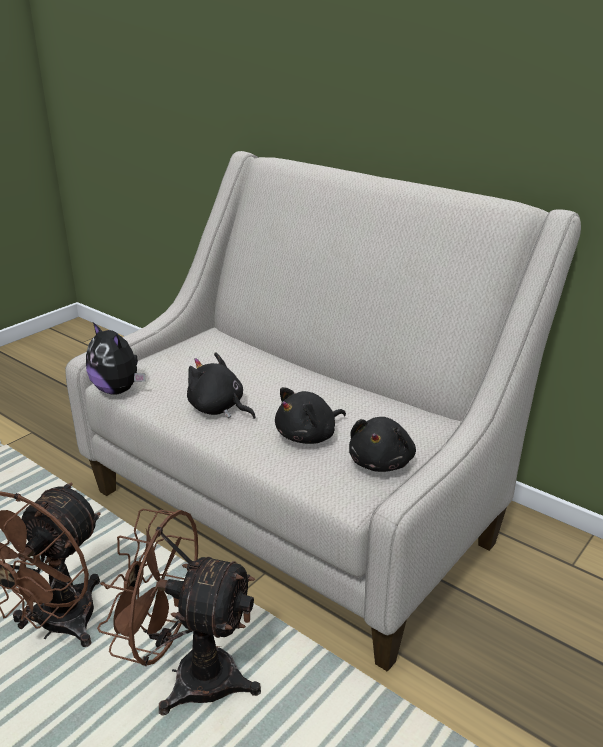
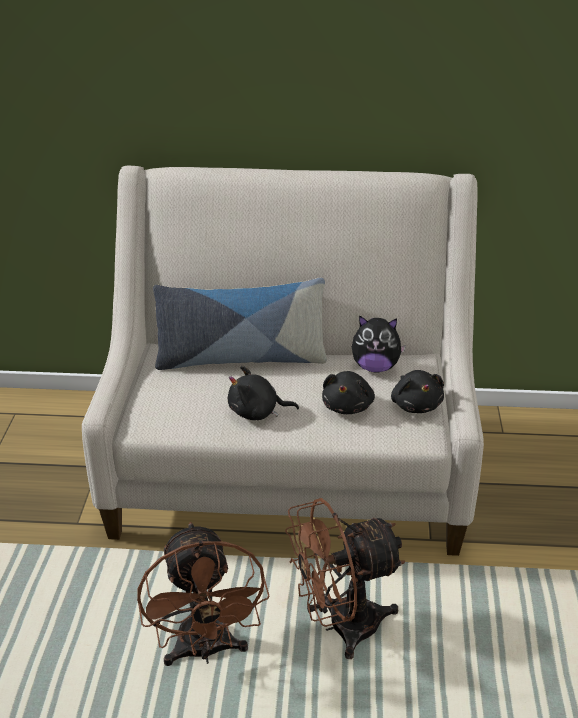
camera: 35 degrees left, 5 degrees up
plush toy [86,322,145,395] -> plush toy moved to [352,315,406,373]
none -> pillow [153,278,327,370]

